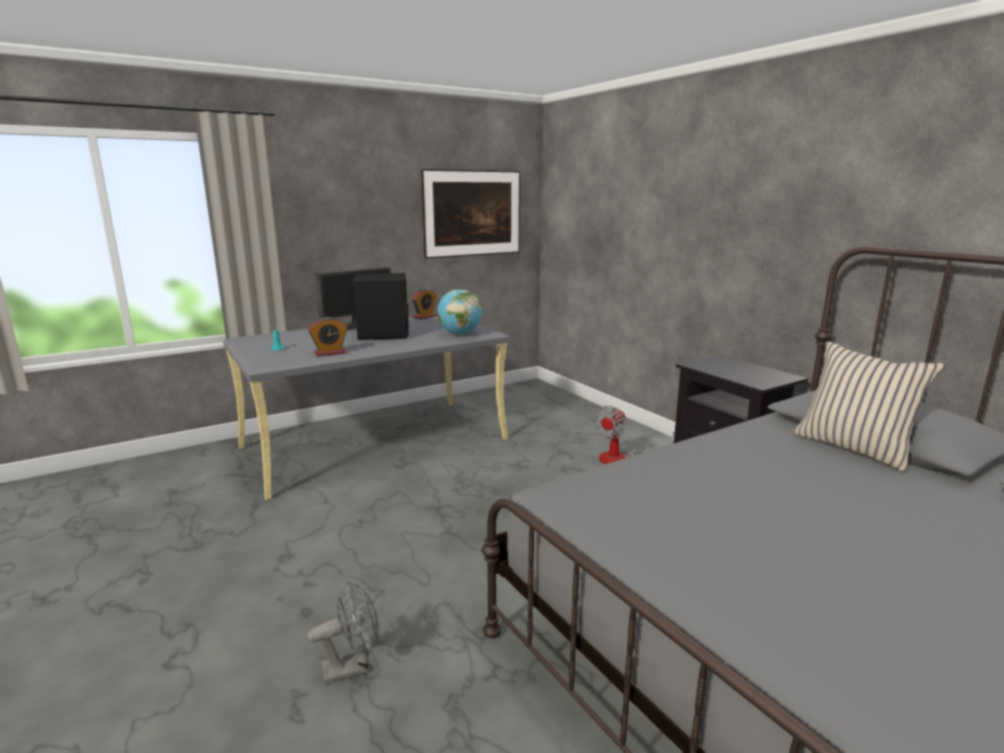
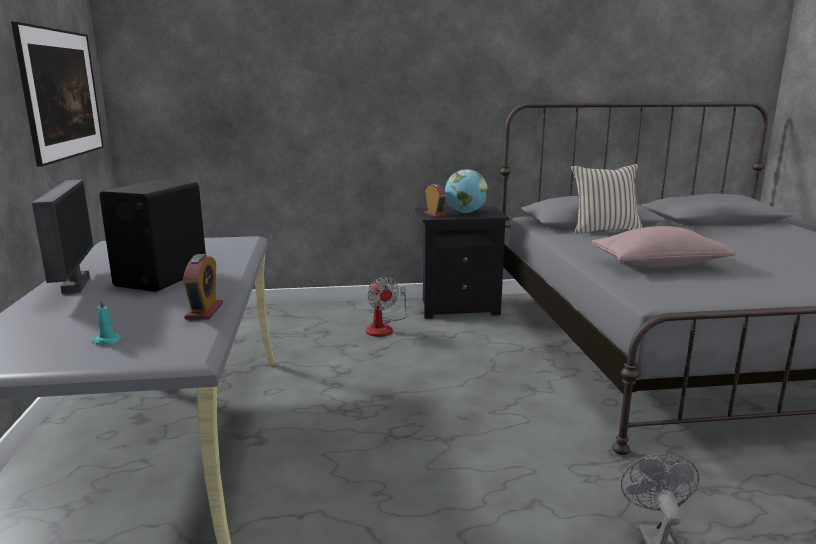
camera: 65 degrees left, 0 degrees up
alarm clock [412,288,437,319] -> alarm clock moved to [424,184,447,218]
globe [437,290,482,335] -> globe moved to [445,169,488,213]
none -> pink pillow [592,226,735,268]

